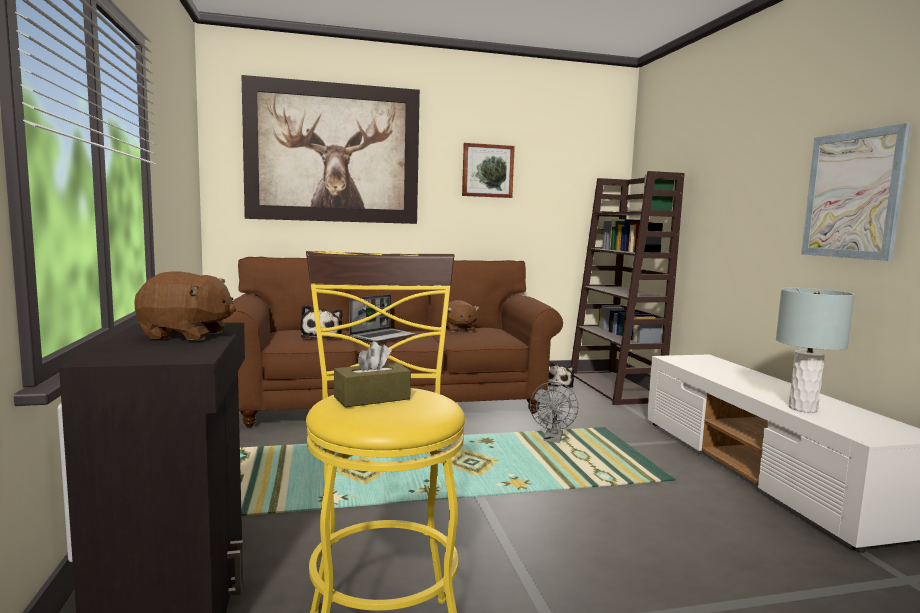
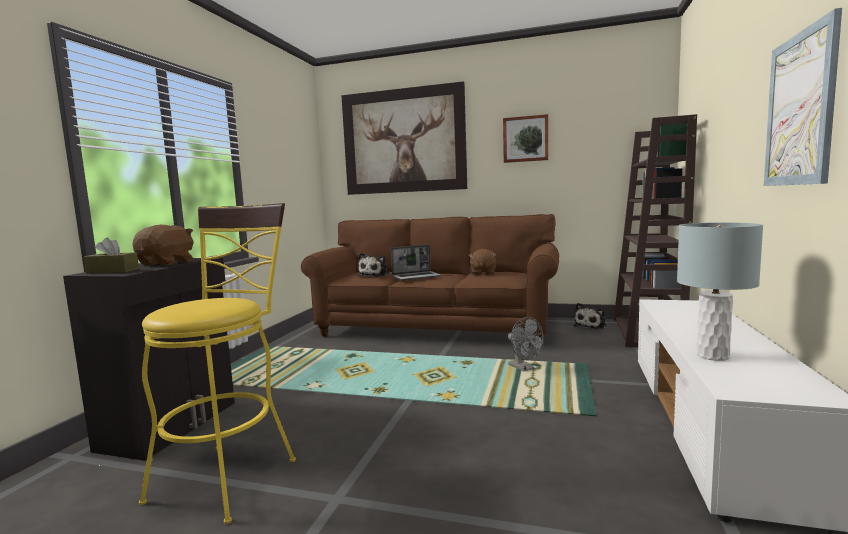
camera: 30 degrees right, 0 degrees up
brown plush toy [134,271,236,341] -> brown plush toy turned 105 degrees counterclockwise [132,225,193,265]
brown tissue box [334,341,411,407] -> brown tissue box moved to [84,238,139,274]
grey fan [530,382,578,443] -> grey fan turned 75 degrees counterclockwise [508,317,544,371]

